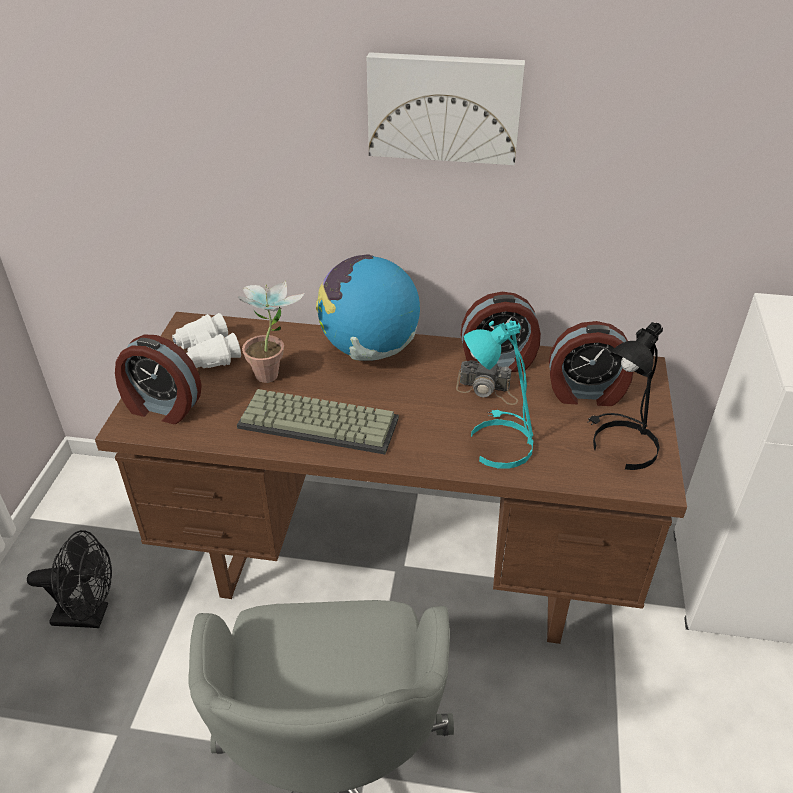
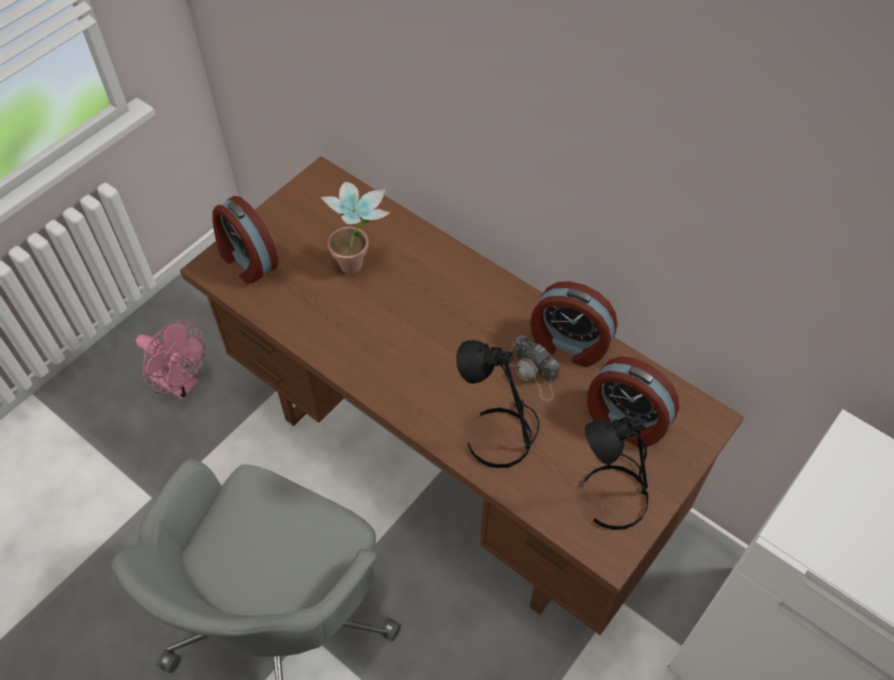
camera: 30 degrees right, 15 degrees up
black fan [27,530,112,628] -> pink fan [136,320,205,400]
white binoculars [172,313,241,368] -> none
keyboard [237,389,399,454] -> none
globe [316,255,420,360] -> none
picture [367,52,525,165] -> none
turquoise table lamp [464,320,533,469] -> black table lamp [456,340,540,468]

